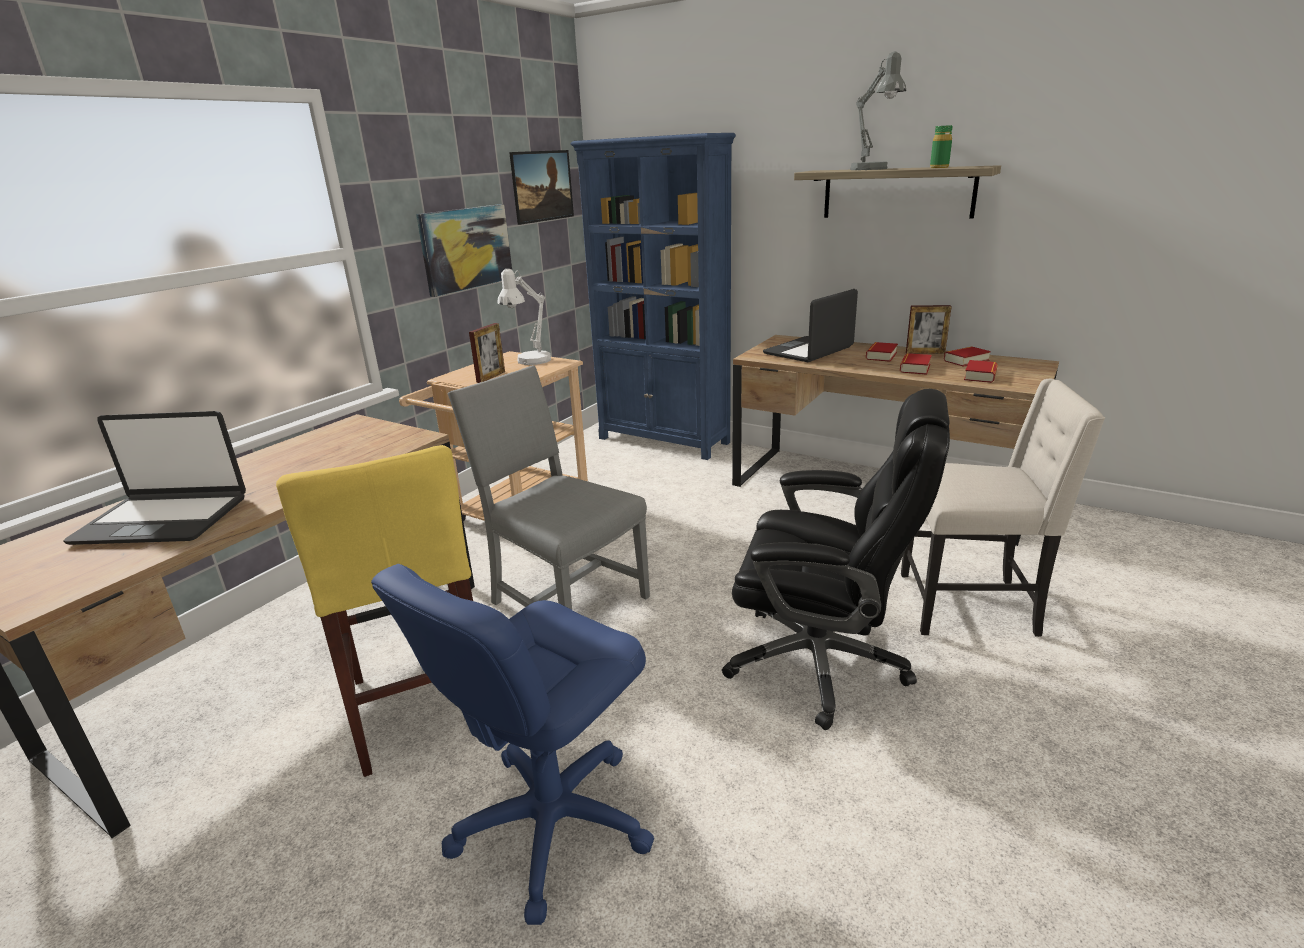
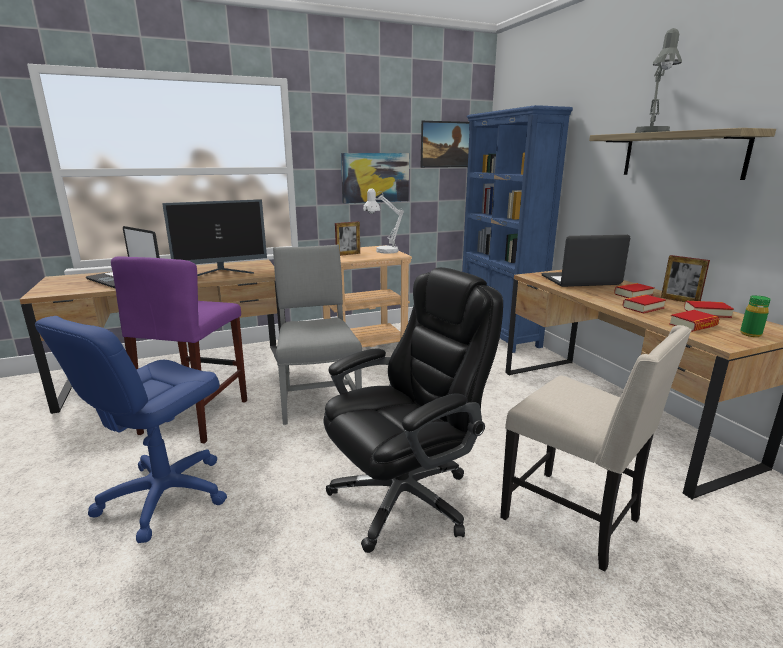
camera: 35 degrees right, 5 degrees down
yellow stool [276,445,473,777] -> purple stool [111,256,247,443]
blue office chair [371,564,654,925] -> blue office chair turned 45 degrees counterclockwise [35,316,227,543]
black office chair [722,389,950,730] -> black office chair turned 90 degrees counterclockwise [323,267,503,553]
green bottle [930,125,953,168] -> green bottle moved to [740,295,771,337]
none -> monitor [162,199,267,276]

